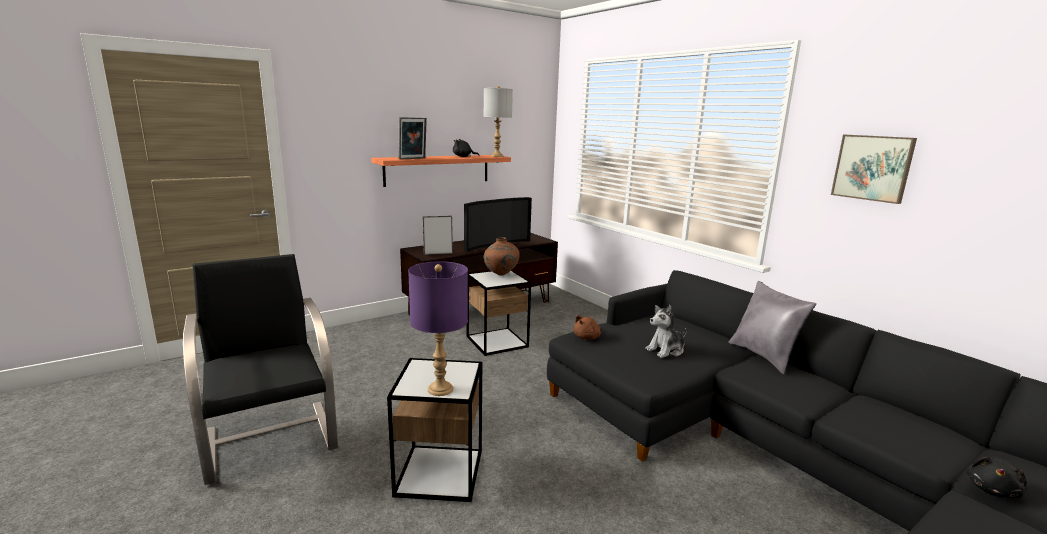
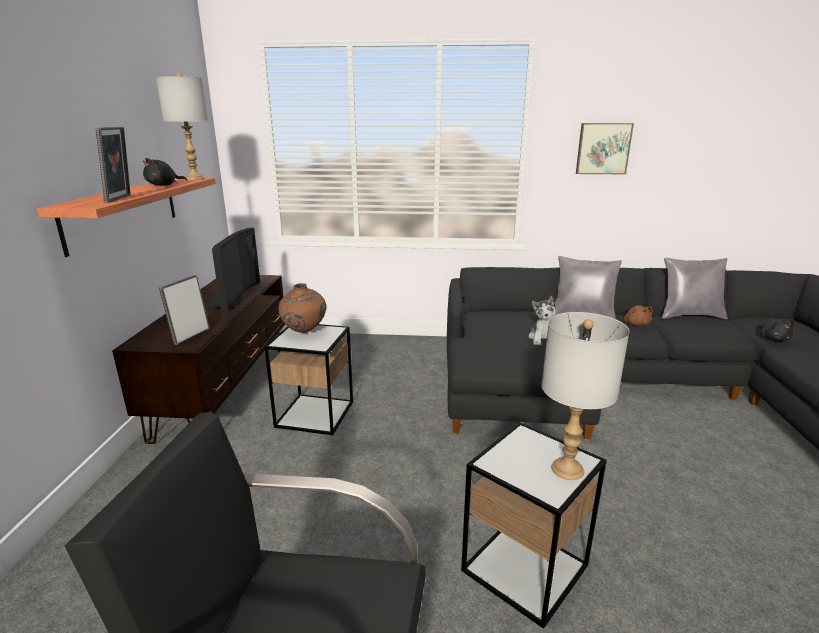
camera: 50 degrees left, 5 degrees up
purple table lamp [408,261,468,396] -> grey table lamp [542,312,630,480]
brown plush toy [574,315,601,340] -> brown plush toy moved to [624,305,653,326]
none -> grey pillow [662,258,728,320]

